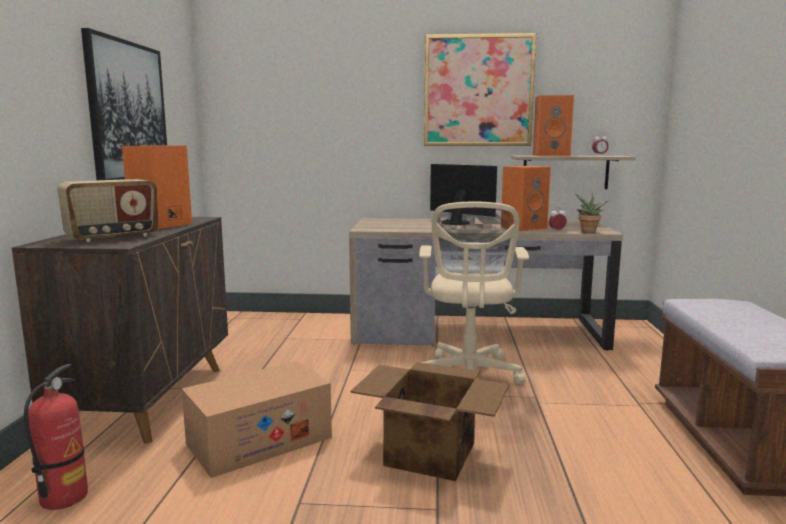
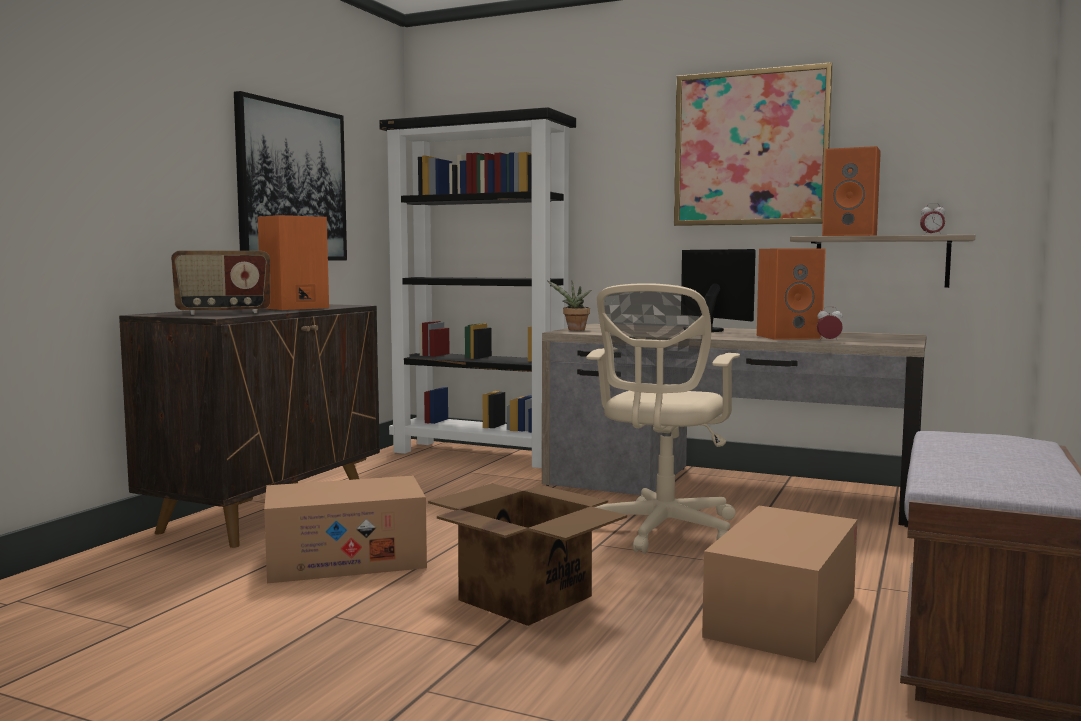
camera: 20 degrees right, 5 degrees down
fire extinguisher [24,364,88,510] -> none
potted plant [575,193,608,233] -> potted plant moved to [547,281,591,331]
none -> black bookcase [379,107,576,468]
none -> cardboard box [702,506,858,663]

